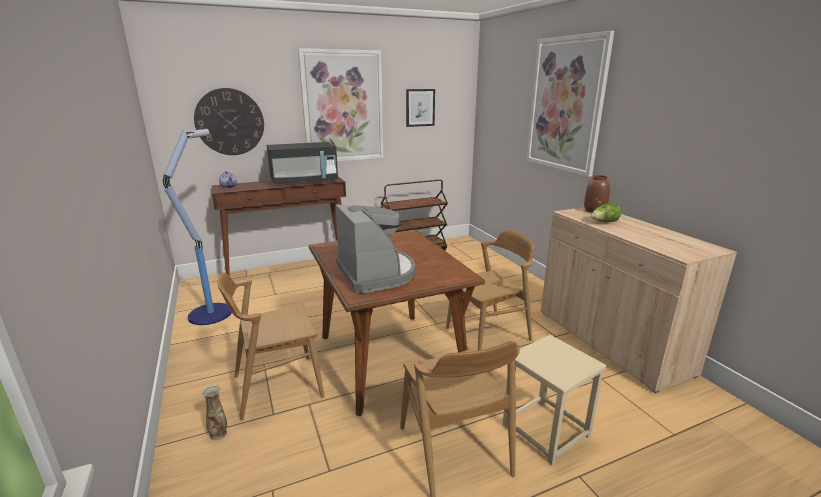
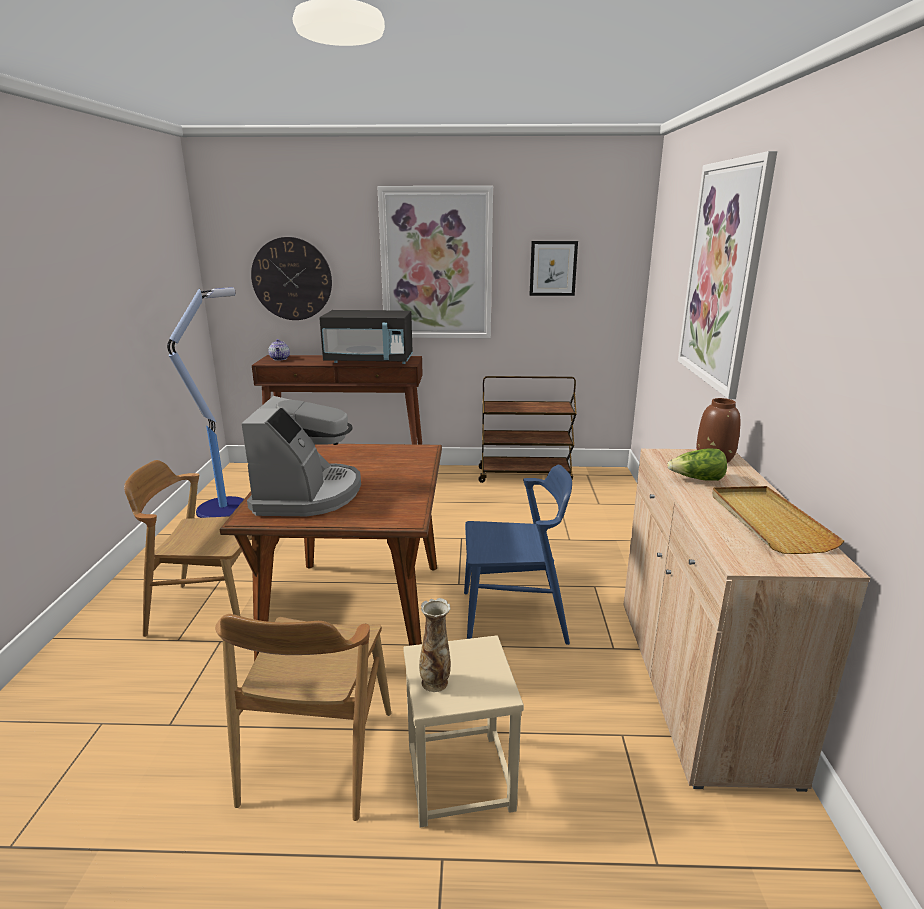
camera: 25 degrees right, 0 degrees up
vase [201,384,227,440] -> vase moved to [419,598,451,692]
brown chair [446,229,534,351] -> blue chair [464,465,572,645]
none -> beige tray [712,486,844,554]

